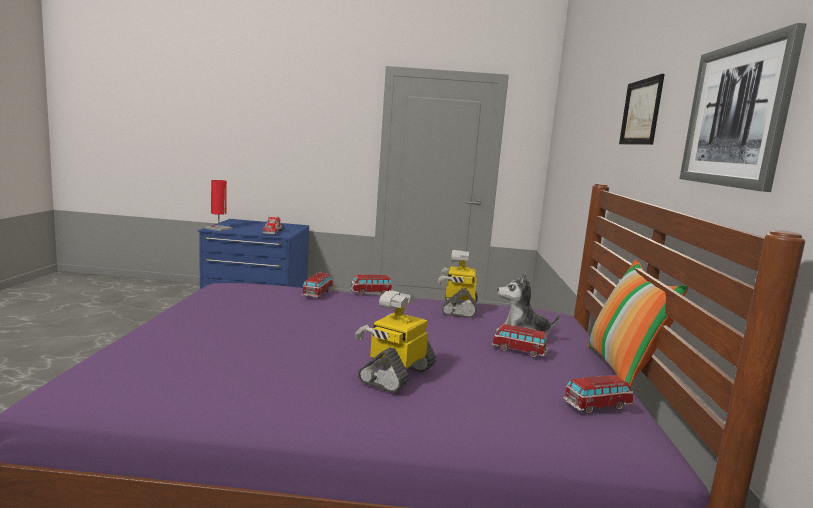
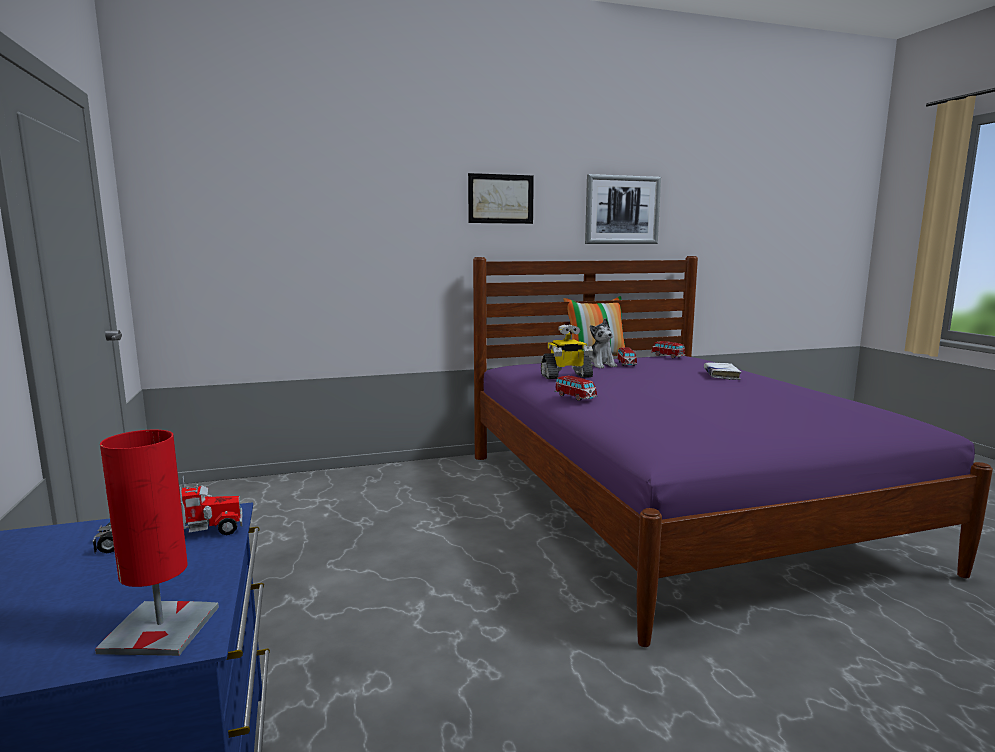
camera: 110 degrees left, 0 degrees up
toy car [302,273,333,298] -> none
toy robot [355,290,436,393] -> white book [704,363,741,380]

